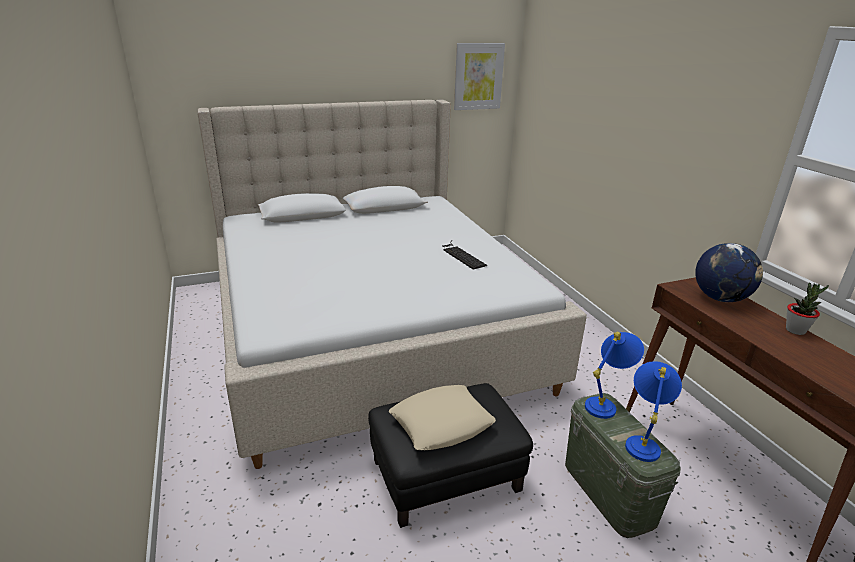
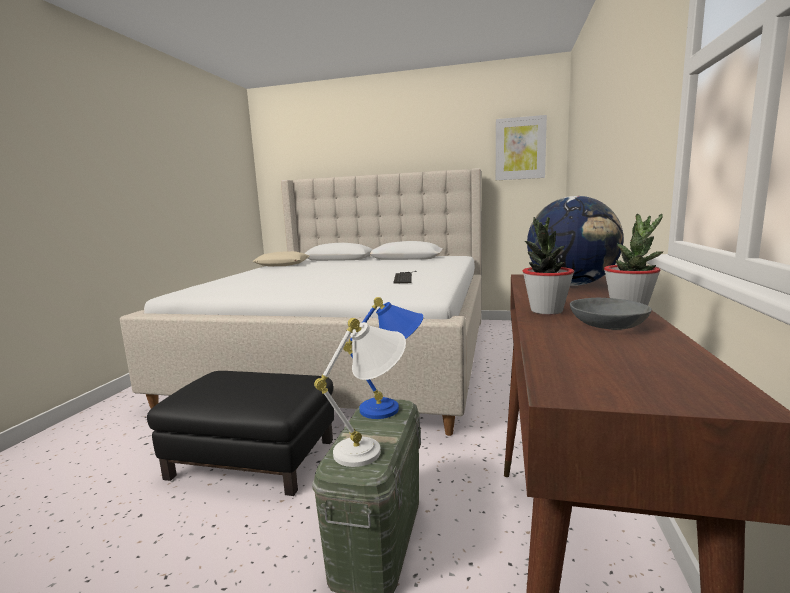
camera: 35 degrees right, 15 degrees down
beige pillow [389,385,496,450] -> beige pillow moved to [252,251,310,266]
blue table lamp [625,361,682,462] -> white table lamp [314,318,406,467]
none -> potted plant [523,217,574,315]
none -> grey bowl [570,298,652,330]

